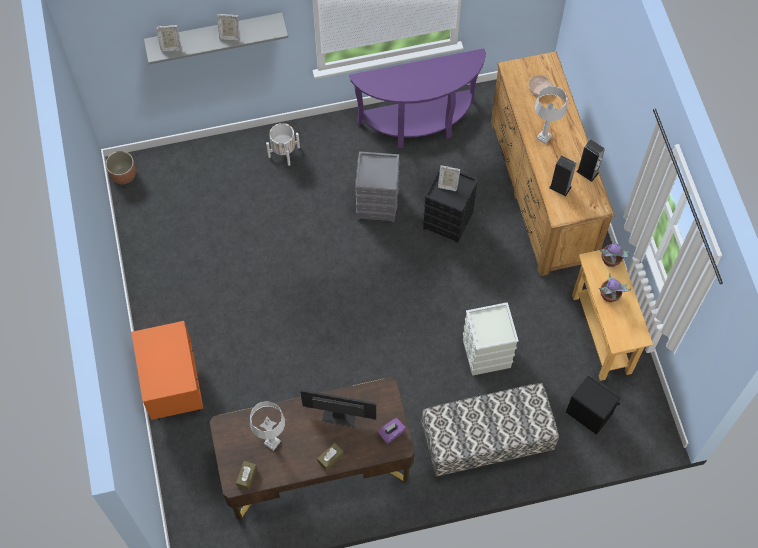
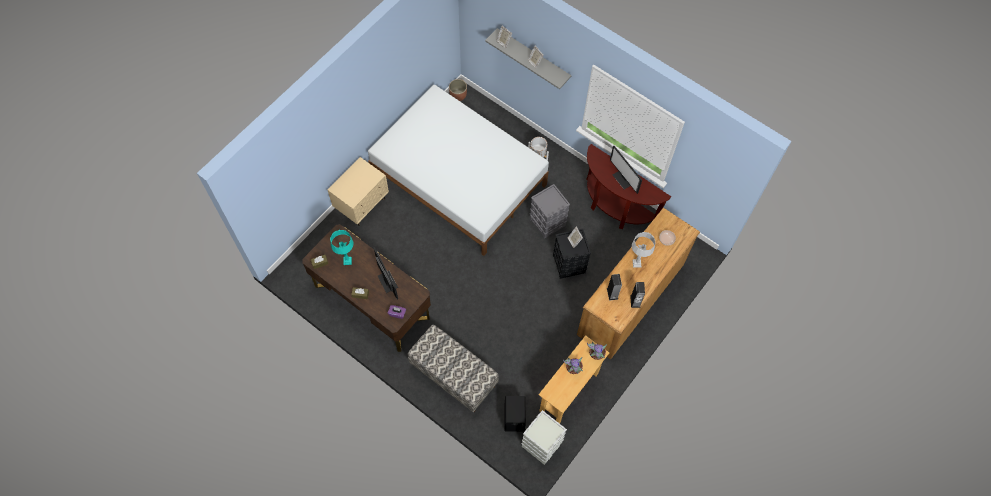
camera: 50 degrees right, 0 degrees up
orange nightstand [131,321,204,420] -> beige nightstand [328,157,389,226]
grey table lamp [250,401,285,451] -> turquoise table lamp [330,230,354,265]
purple console table [349,48,486,148] -> brown console table [586,144,671,230]
grey storage box [463,302,518,376] -> grey storage box moved to [522,410,567,465]
none -> white bed [368,85,549,256]
none -> monitor [610,146,642,194]

